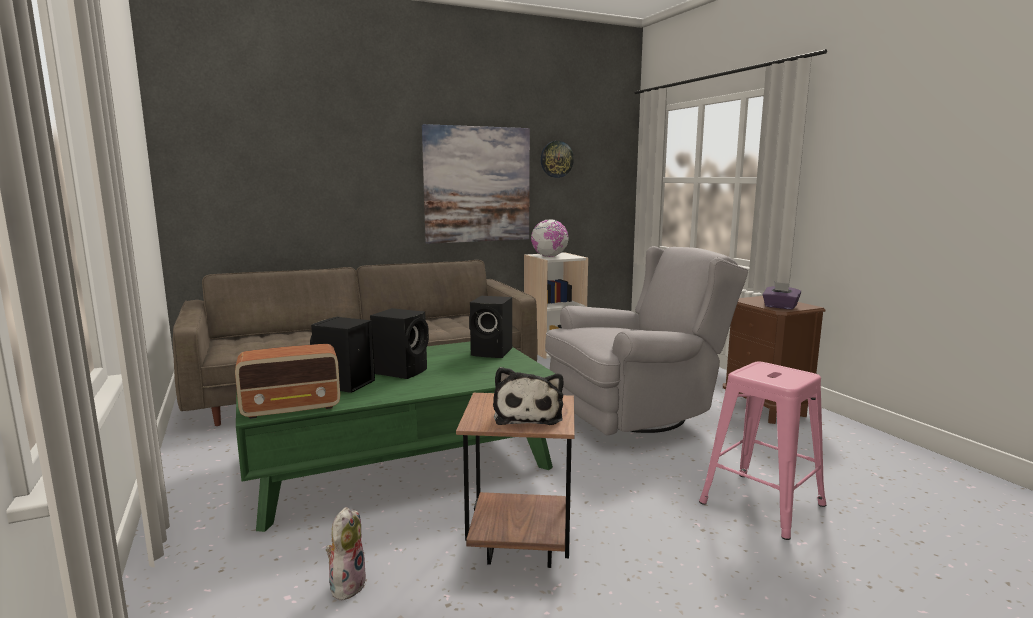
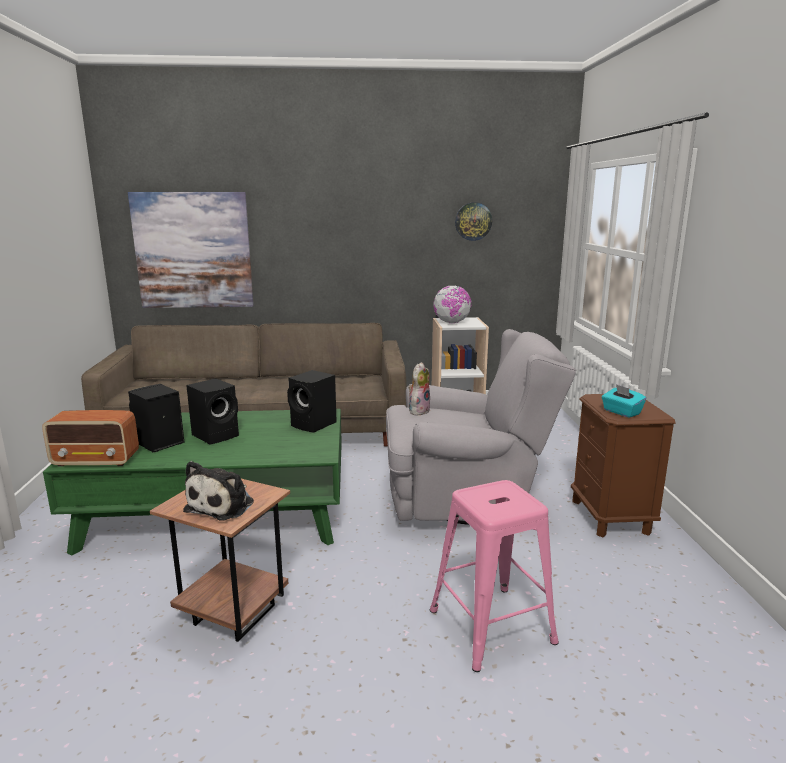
camera: 20 degrees right, 5 degrees up
plush toy [326,507,367,600] -> plush toy moved to [408,362,431,416]
picture [422,124,530,244] -> picture moved to [128,192,254,308]
purple tissue box [763,282,801,309] -> turquoise tissue box [602,384,646,418]

